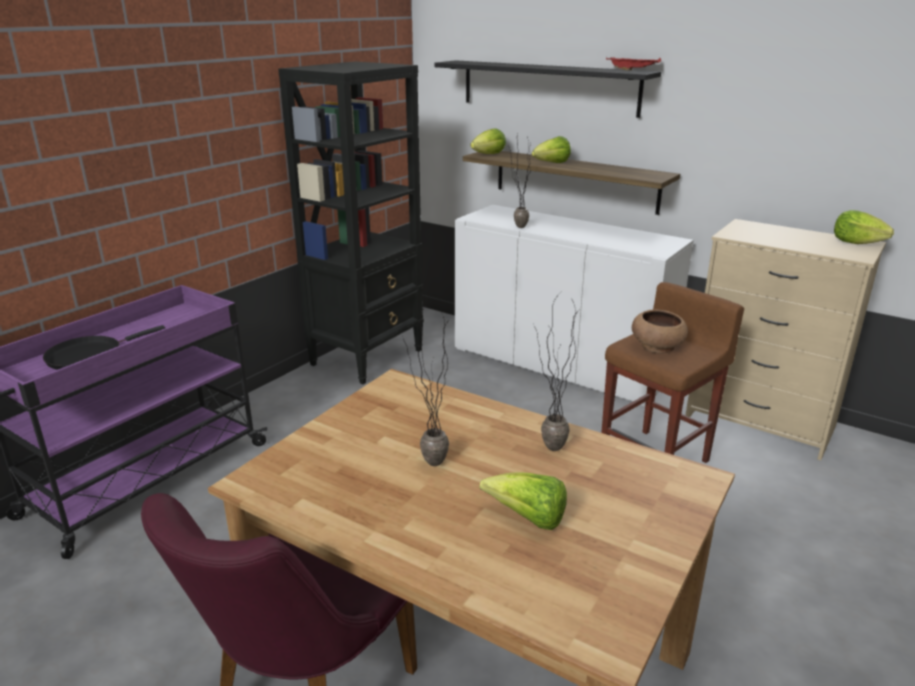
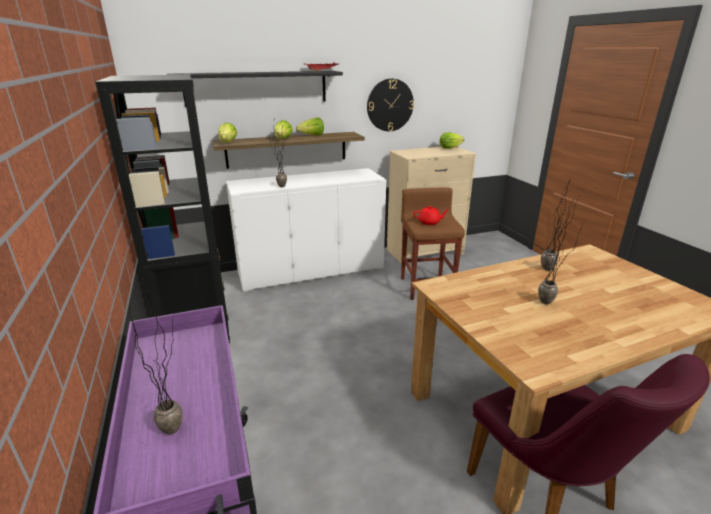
camera: 55 degrees left, 0 degrees up
black frying pan [43,325,165,370] -> potted plant [126,287,183,435]
lettuce [479,473,567,530] -> lettuce moved to [296,117,324,135]
brown bowl [632,309,688,354] -> red teapot [413,206,448,225]
none -> wall clock [367,79,414,131]

